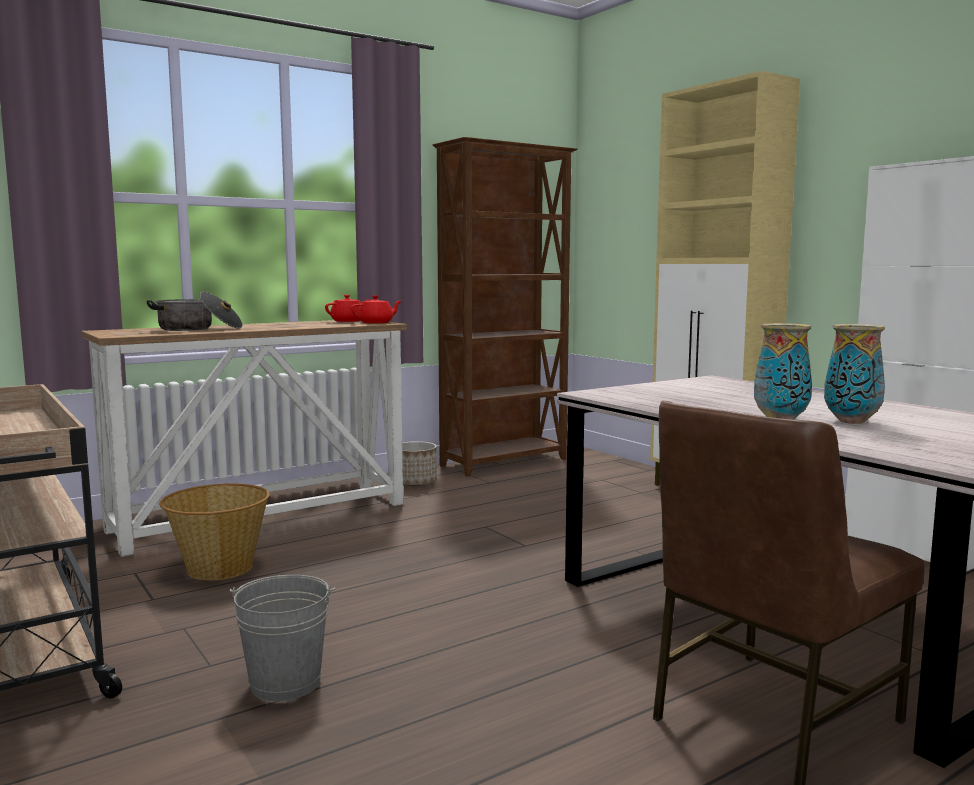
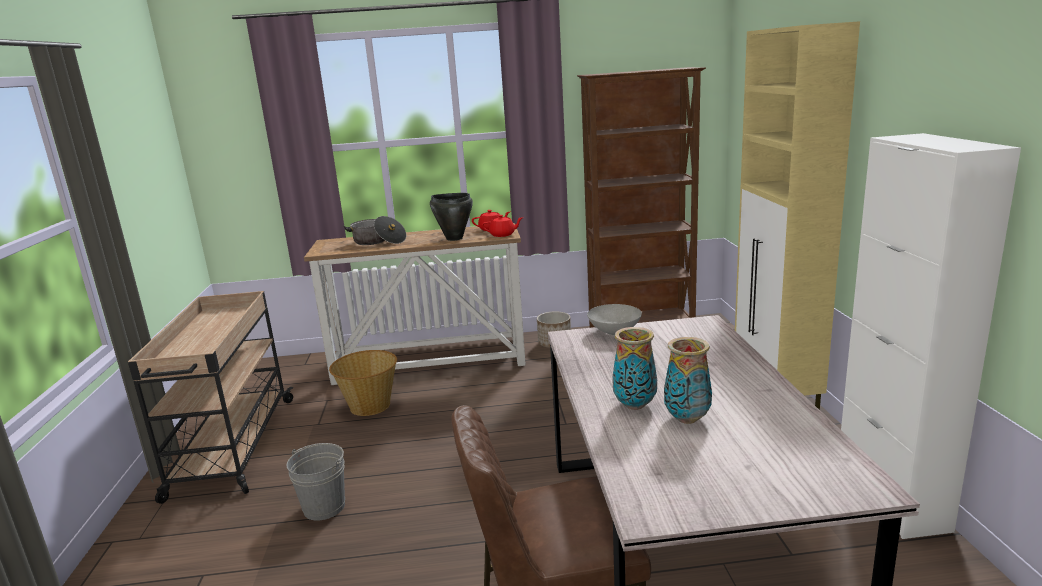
camera: 30 degrees right, 10 degrees up
none -> black cooking pot [430,193,473,241]
none -> grey bowl [587,304,642,335]

